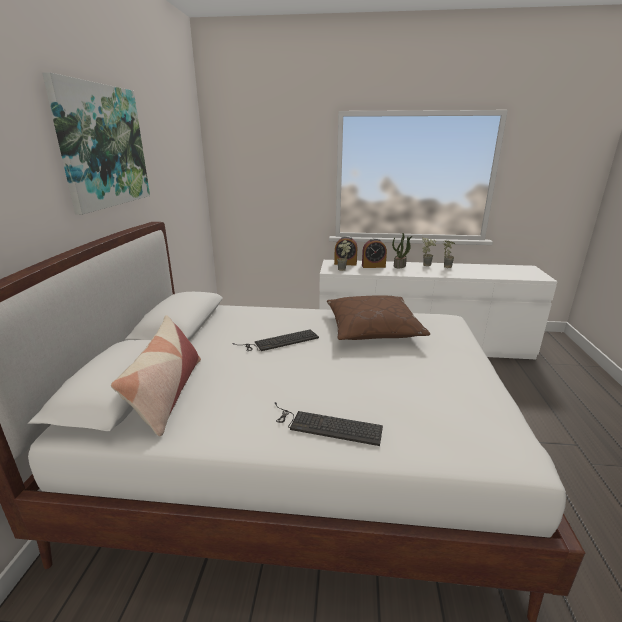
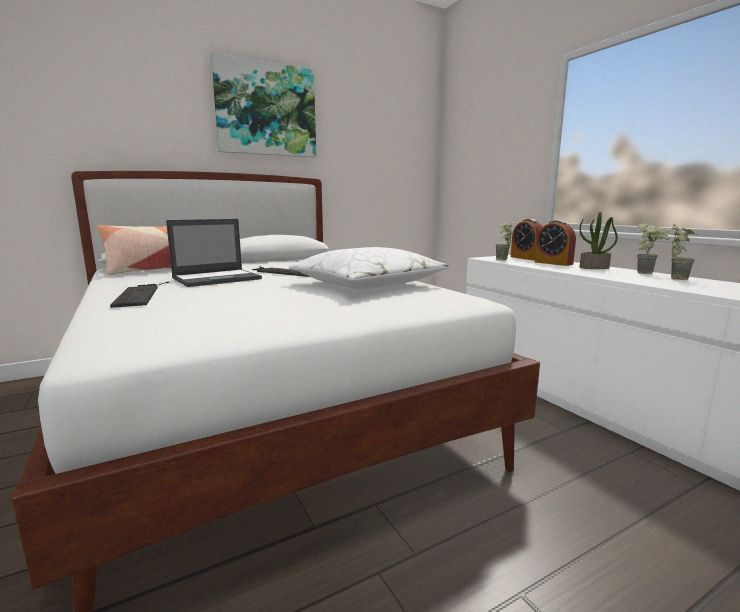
camera: 55 degrees right, 10 degrees down
brown pillow [327,295,430,340] -> white pillow [289,247,449,289]
none -> laptop [166,219,262,287]

